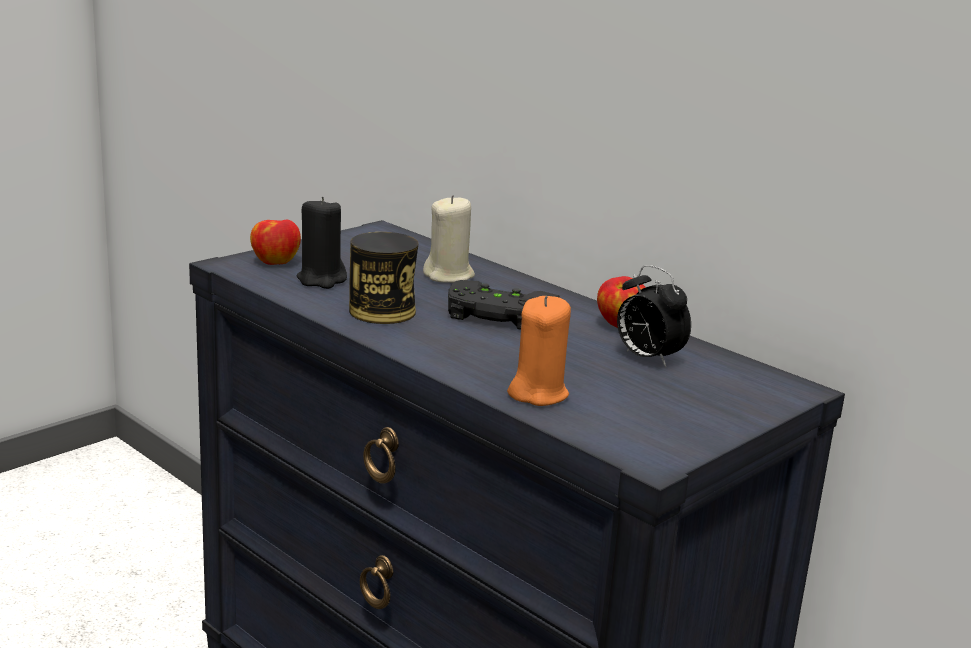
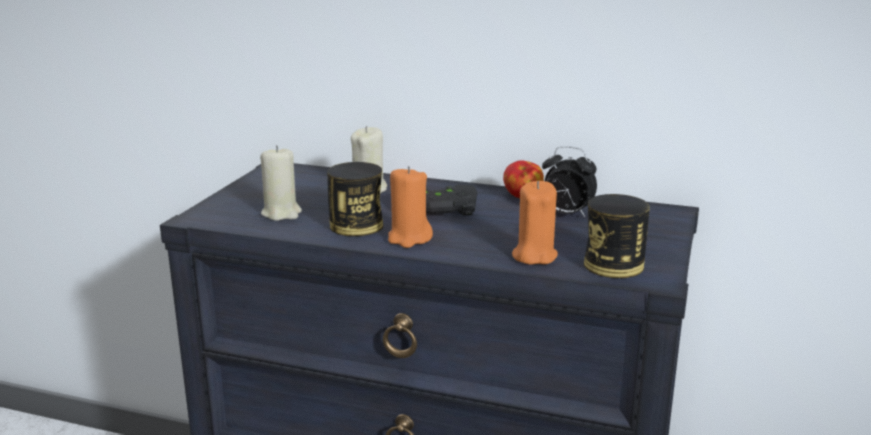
camera: 25 degrees left, 0 degrees up
apple [250,220,301,265] -> none
black candle [297,196,347,289] -> beige candle [261,145,302,221]
none -> orange candle [388,166,433,248]
none -> can [584,194,650,278]

